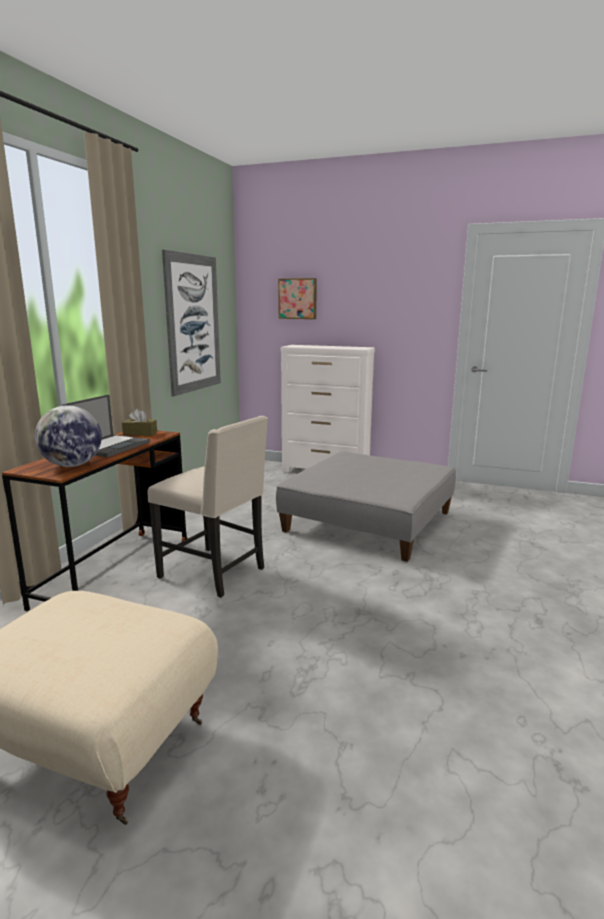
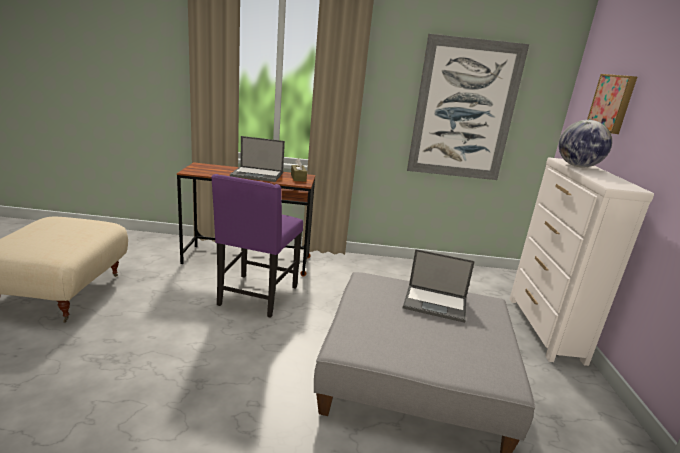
camera: 70 degrees right, 5 degrees up
globe [35,405,102,467] -> globe moved to [559,120,612,167]
beige chair [148,416,268,598] -> purple chair [211,174,303,318]
none -> laptop [403,249,475,323]

